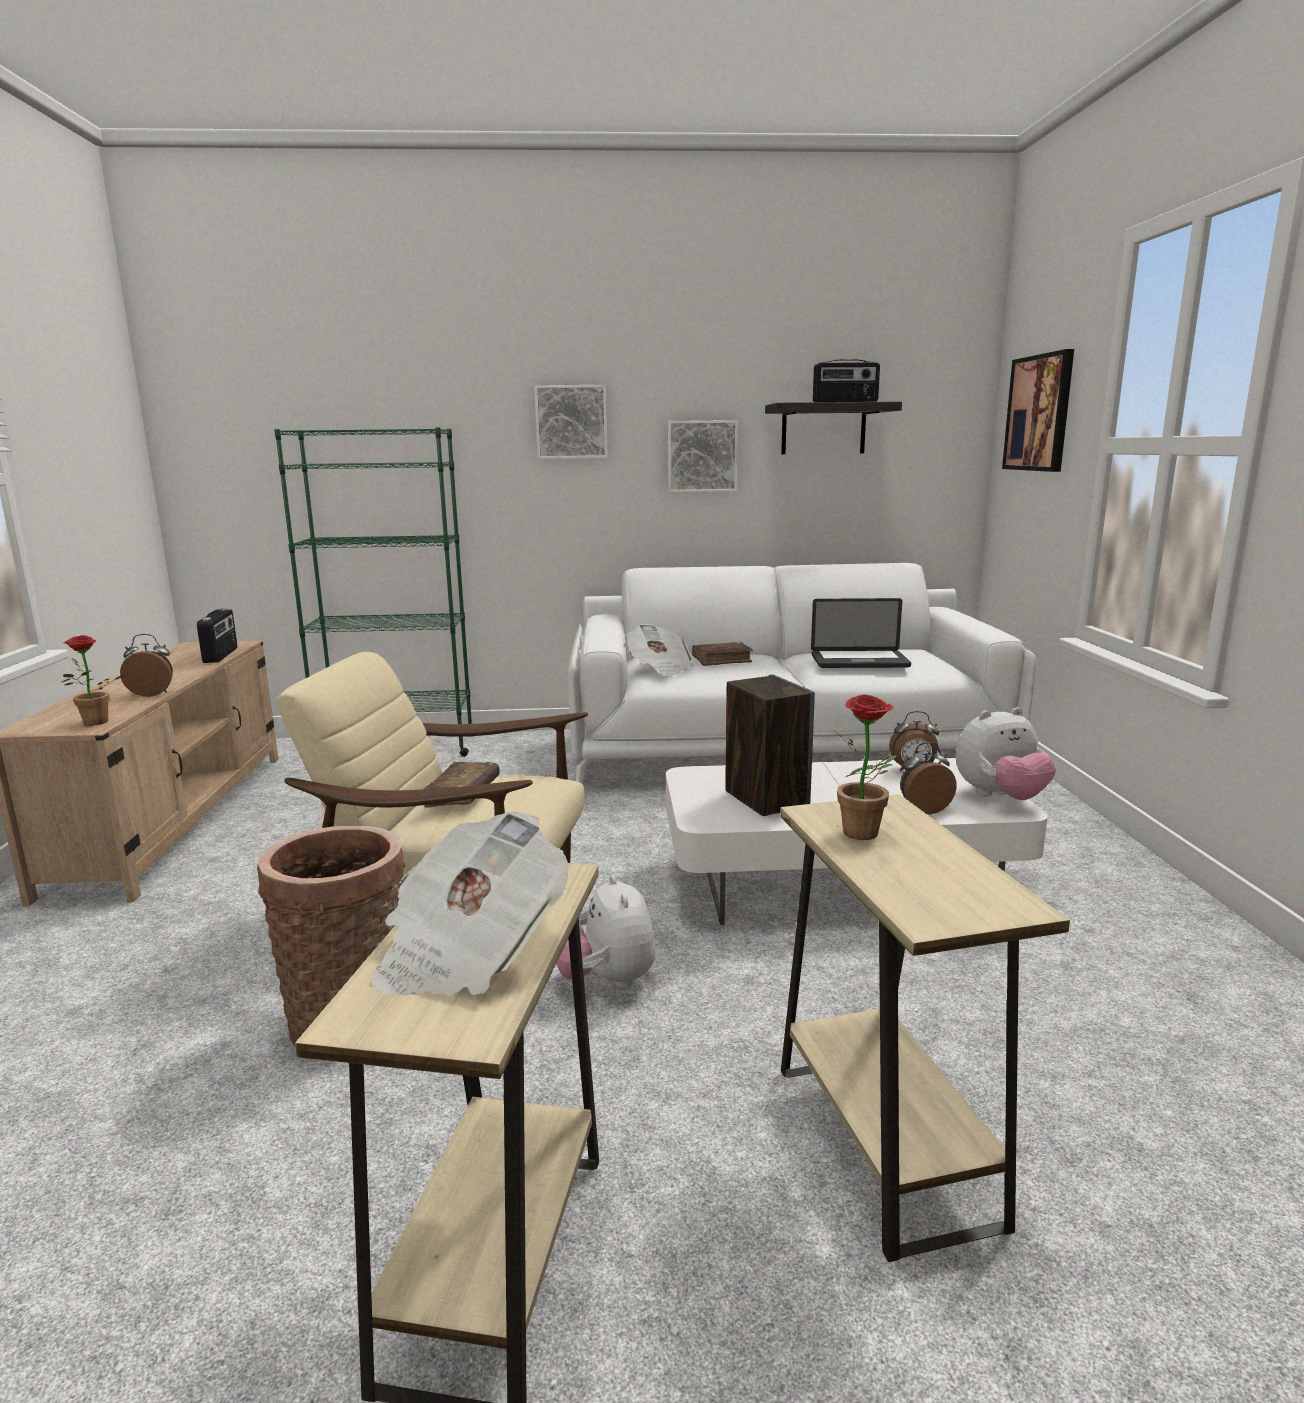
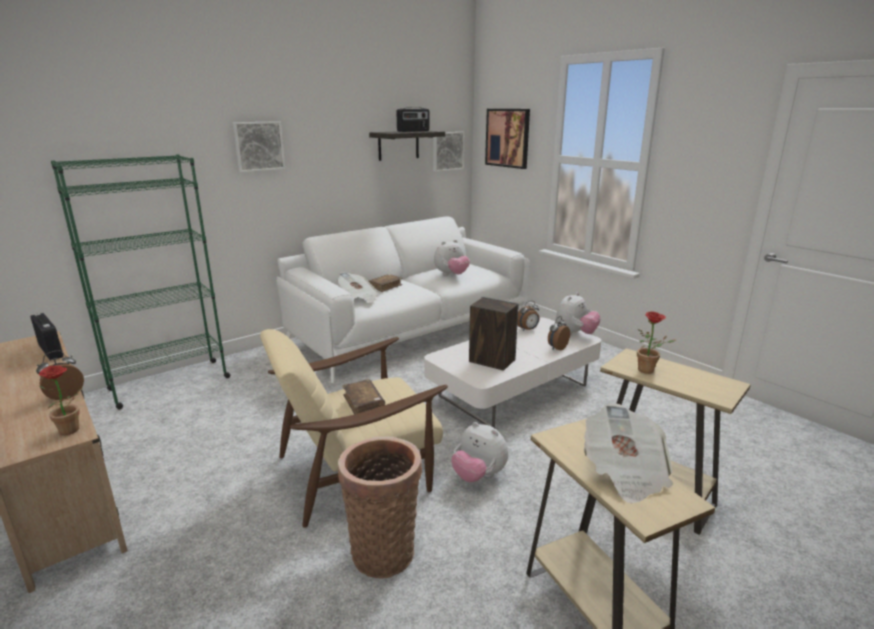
camera: 35 degrees left, 5 degrees up
picture [668,420,738,493] -> picture moved to [433,132,464,172]
laptop [811,598,911,668] -> plush toy [434,240,470,275]

